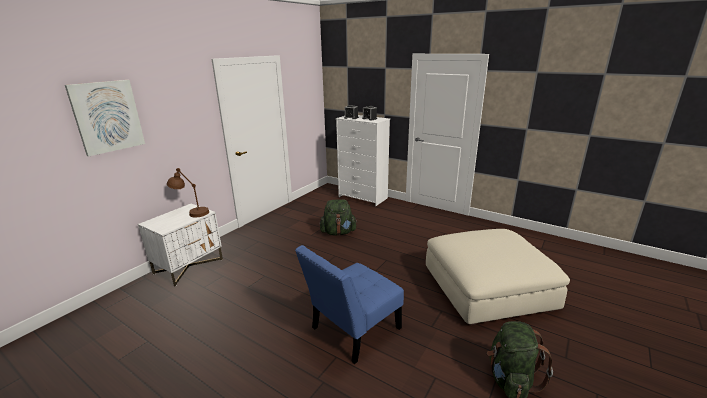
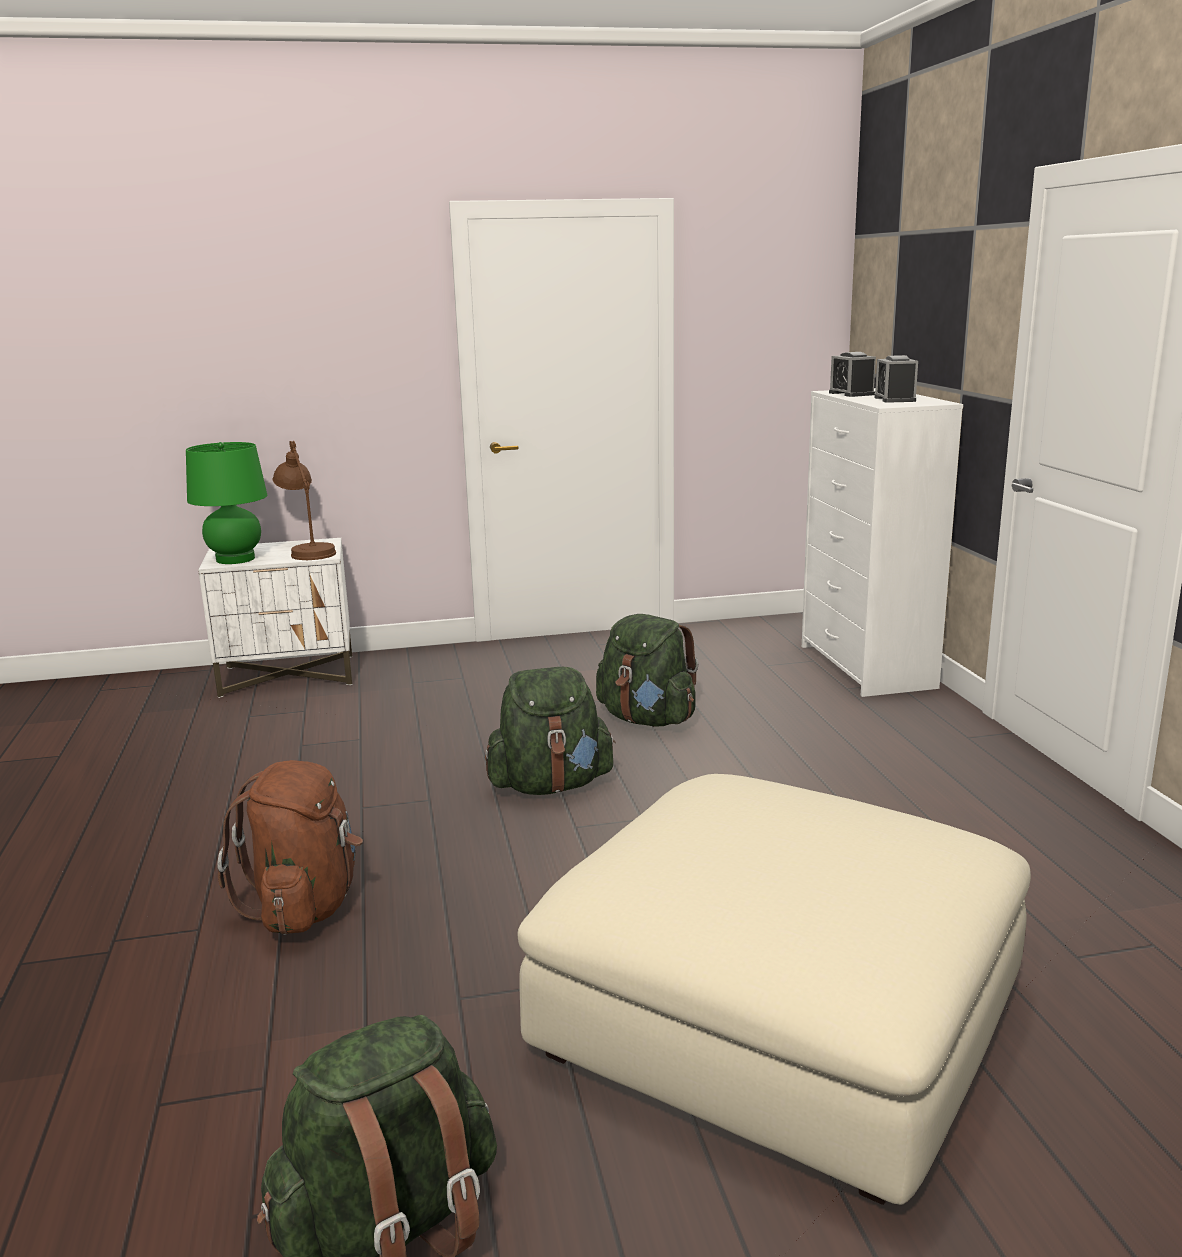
camera: 45 degrees right, 5 degrees down
picture [65,80,145,157] -> none
blue chair [295,245,404,364] -> brown backpack [217,760,363,935]
none -> green table lamp [186,442,267,564]
none -> green backpack [485,667,616,795]

